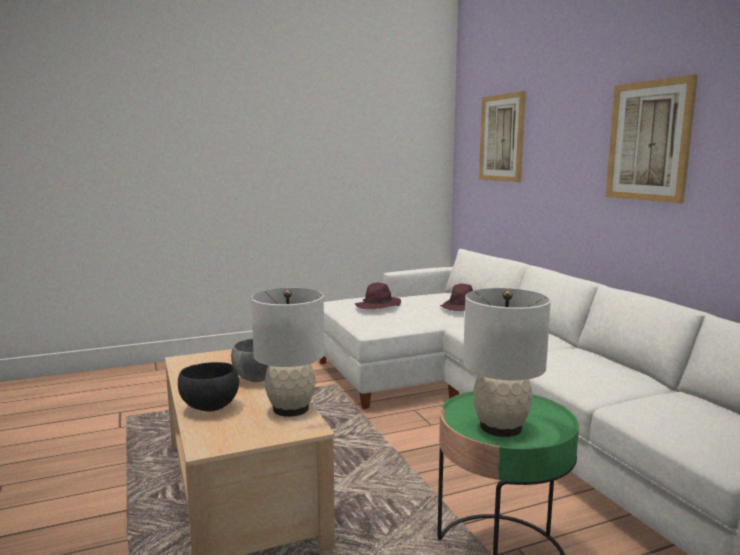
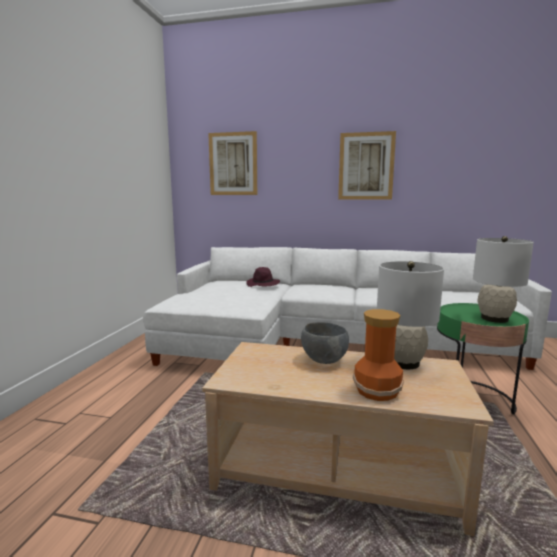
camera: 55 degrees left, 0 degrees up
black bowl [178,362,239,411] -> vase [353,309,404,401]
purple hat [355,282,401,309] -> none

